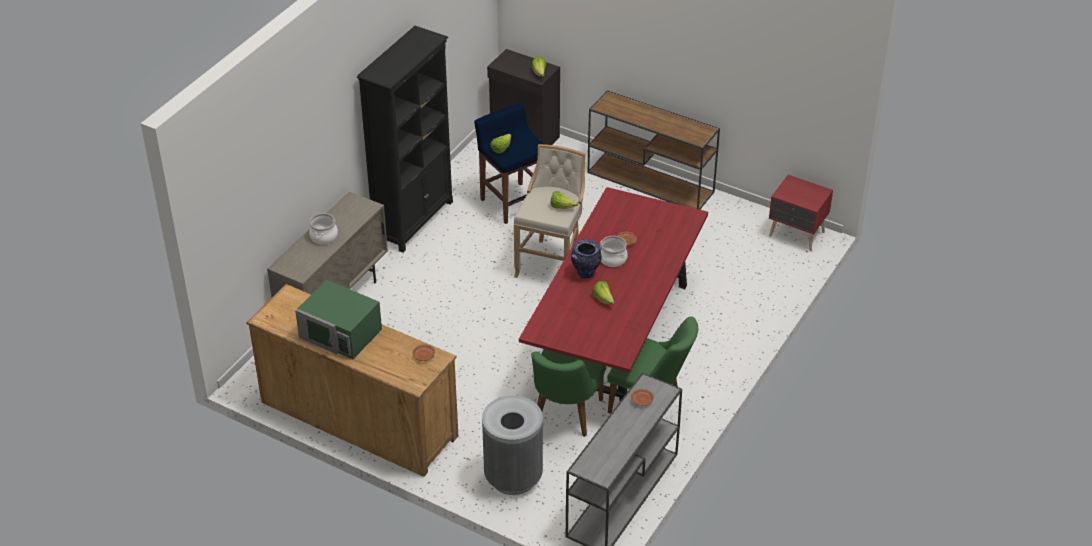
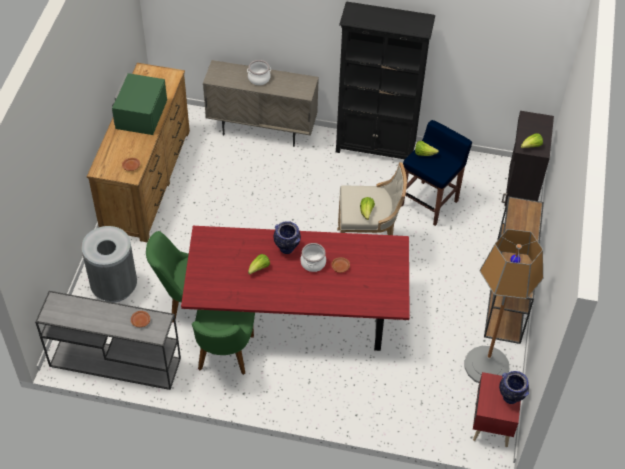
camera: 70 degrees right, 10 degrees up
none -> floor lamp [465,229,543,383]
none -> vase [499,371,529,404]

